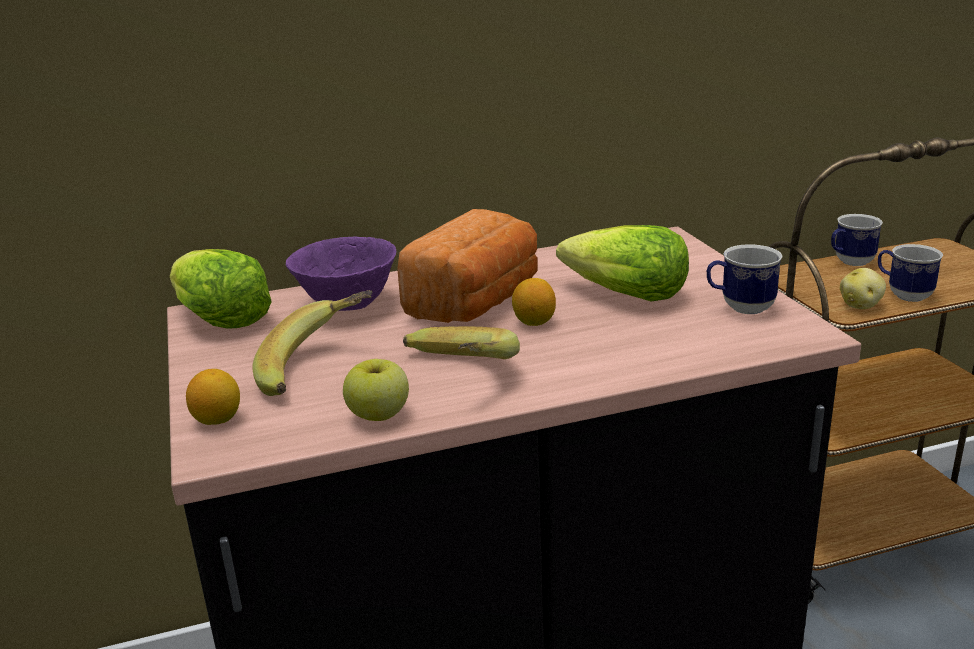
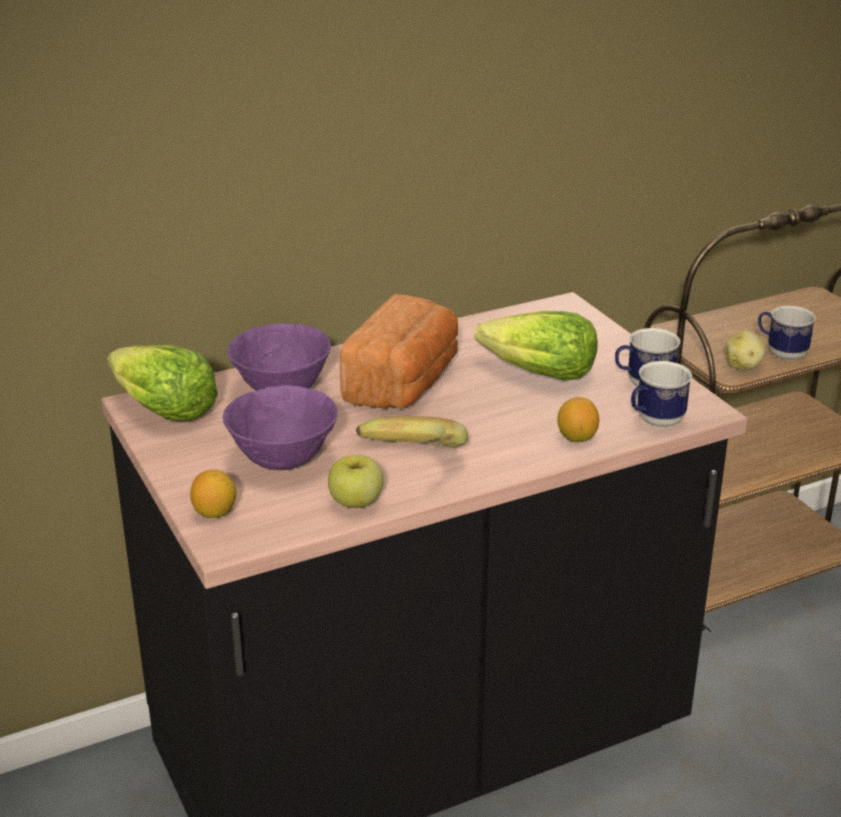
camera: 10 degrees left, 5 degrees up
banana [252,290,373,396] -> purple bowl [223,385,338,470]
lemon [512,278,556,326] -> lemon moved to [557,397,599,442]
mug [831,214,883,266] -> mug moved to [631,361,692,428]

